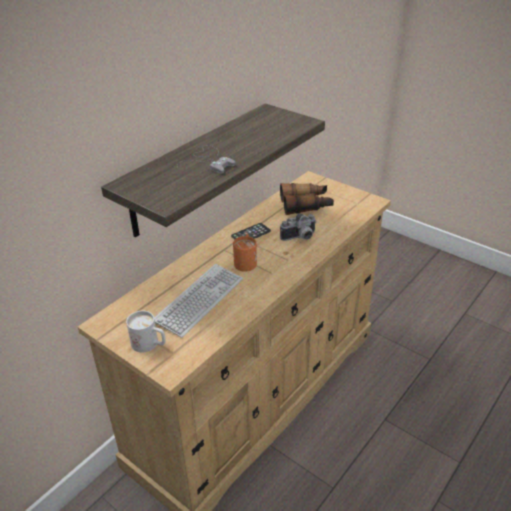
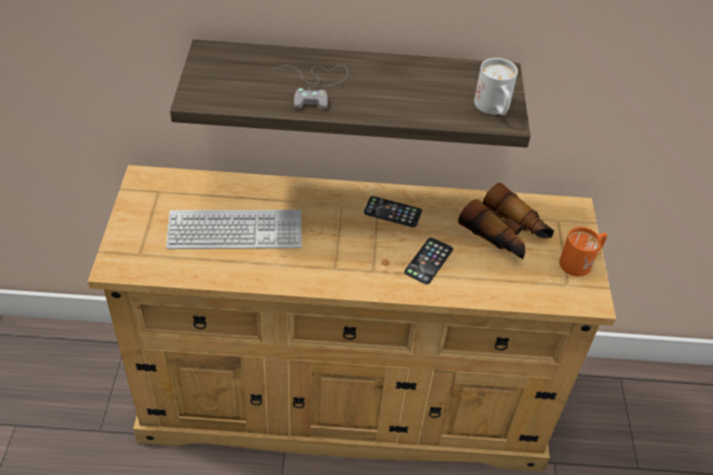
camera: 50 degrees right, 10 degrees up
white mug [126,311,166,353] -> white mug moved to [474,58,518,115]
orange mug [233,234,257,272] -> orange mug moved to [559,227,607,277]
camera [280,213,317,241] -> phone [404,238,453,284]

